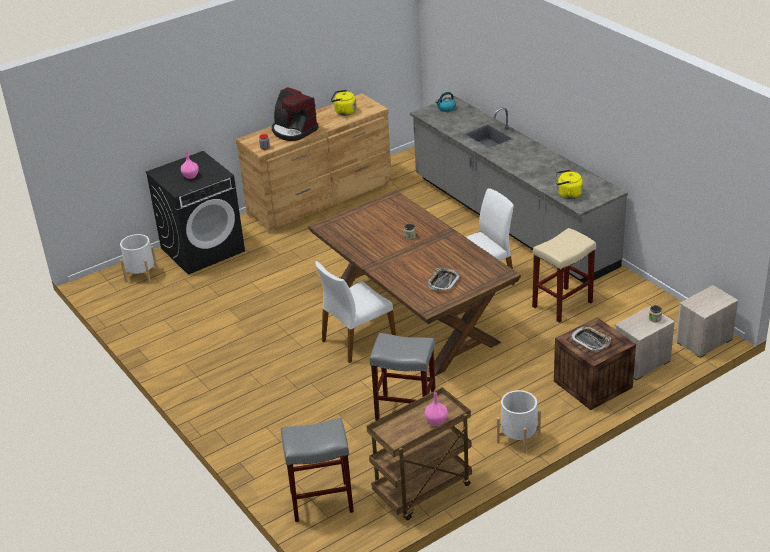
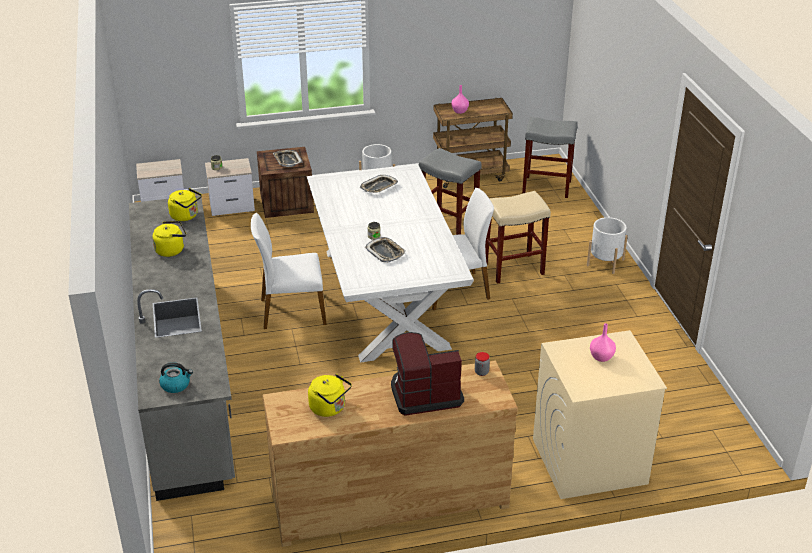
camera: 160 degrees left, 0 degrees up
white planter [120,234,158,283] -> white planter moved to [587,217,628,274]
black washing machine [146,151,245,275] -> beige washing machine [533,330,667,499]
coffee machine [272,87,319,141] -> coffee machine turned 75 degrees counterclockwise [391,332,464,416]
brown dining table [308,190,521,376] -> white dining table [307,164,474,362]
beige stool [532,228,596,323] -> beige stool moved to [485,191,551,284]
none -> yellow kettle [152,221,186,257]
none -> tray [365,237,406,263]

